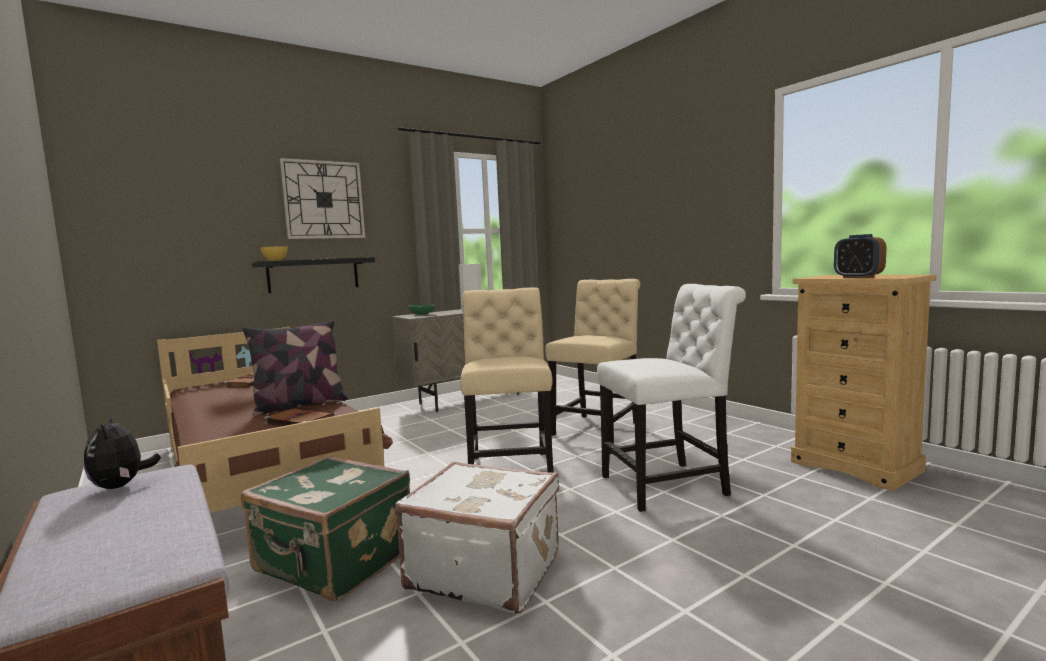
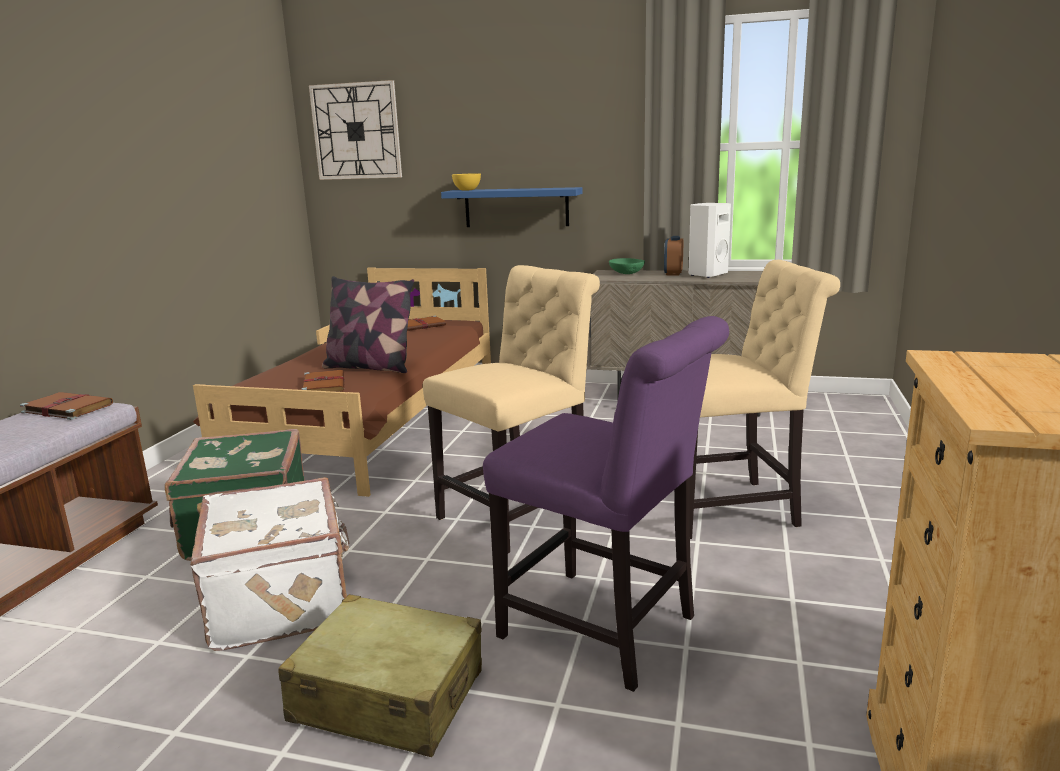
camera: 50 degrees right, 10 degrees up
plush toy [84,415,161,489] -> brown book [20,392,113,420]
black shelf [252,257,375,293] -> blue shelf [441,187,582,227]
wall clock [280,158,365,239] -> wall clock moved to [309,80,402,180]
white chair [597,284,746,512] -> purple chair [483,316,729,692]
alarm clock [834,234,886,278] -> alarm clock moved to [664,236,683,275]
none -> beige suitcase [278,594,482,757]

